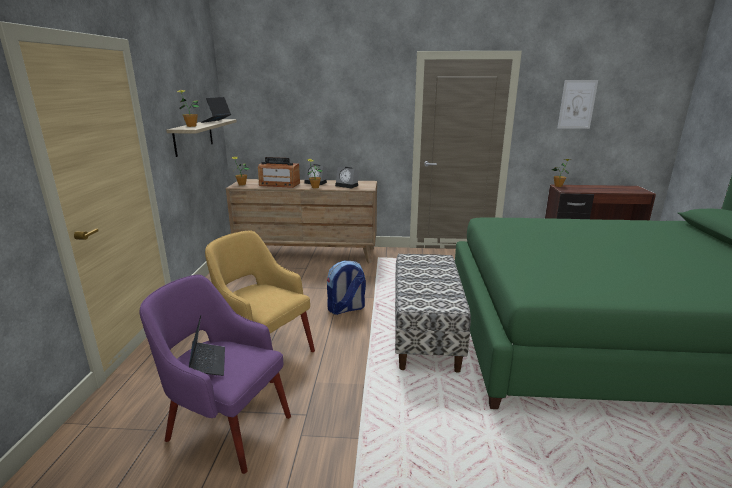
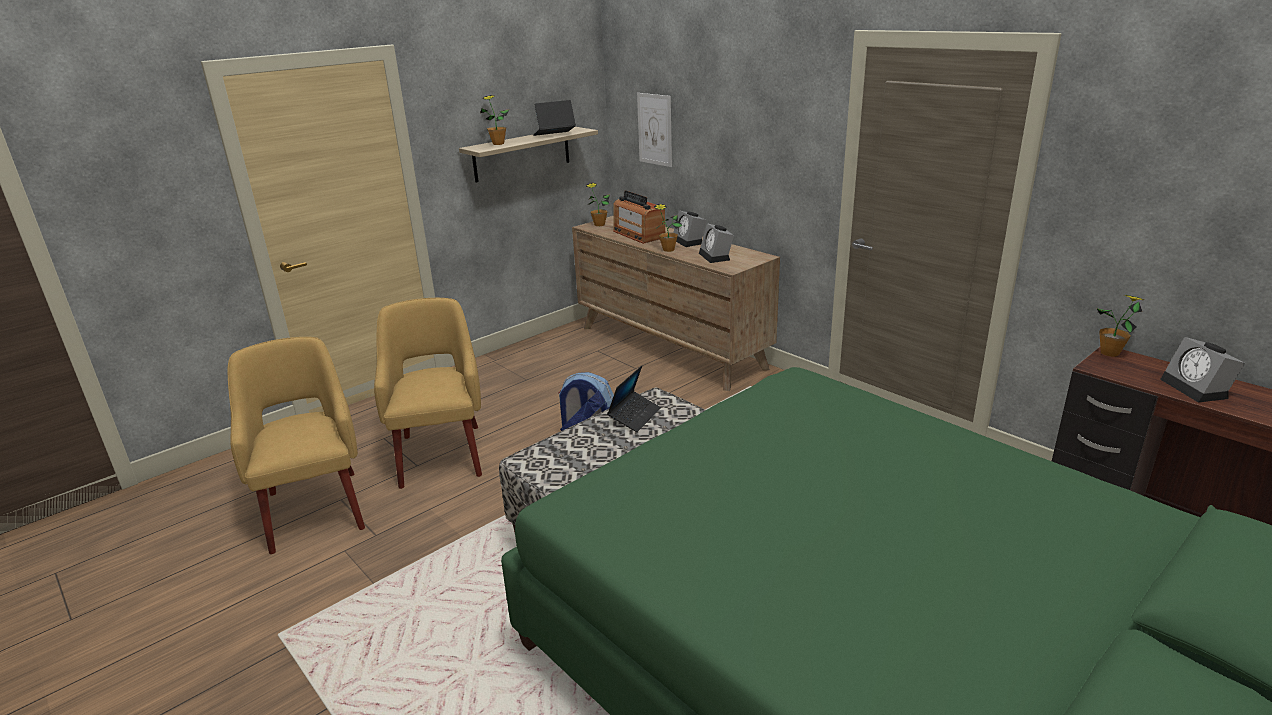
camera: 45 degrees right, 5 degrees up
purple armchair [140,274,291,474] -> yellow armchair [228,337,365,554]
laptop [189,315,225,376] -> laptop moved to [607,366,661,432]
picture [558,80,598,129] -> picture moved to [637,93,672,167]
none -> alarm clock [1160,337,1245,402]

